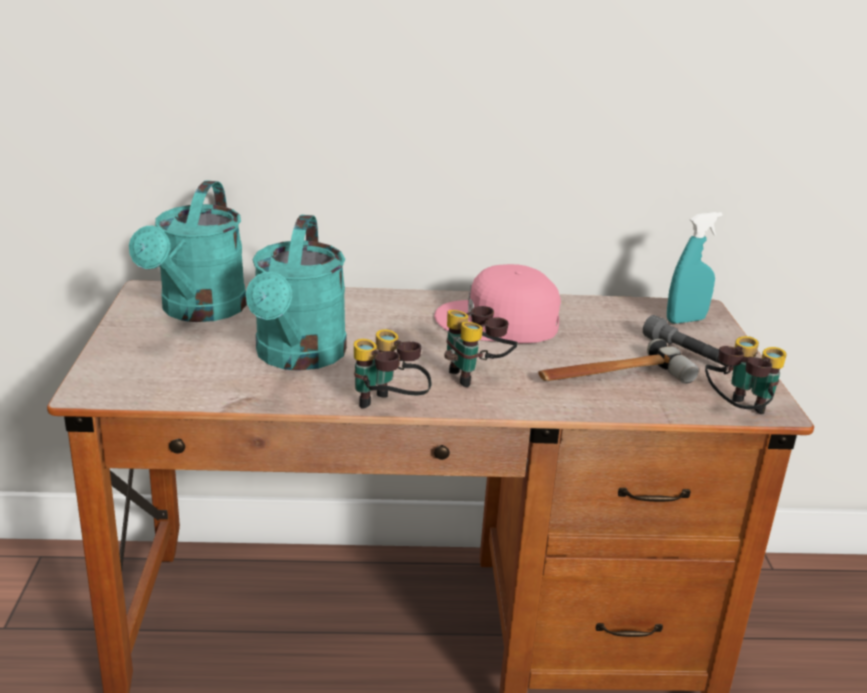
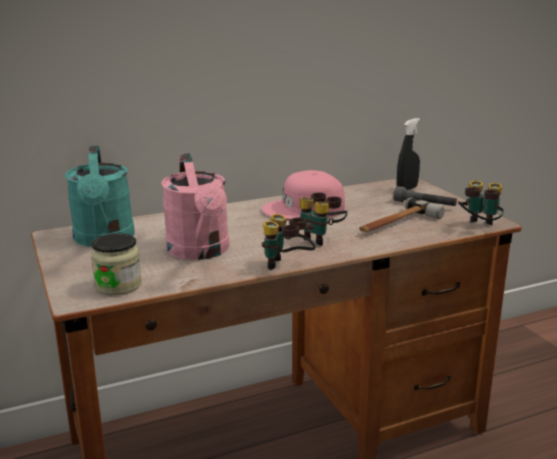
camera: 20 degrees left, 5 degrees down
turquoise watering can [246,215,347,371] -> pink watering can [161,153,229,260]
turquoise spray bottle [667,212,723,324] -> black spray bottle [397,118,420,190]
none -> jar [91,233,142,296]

